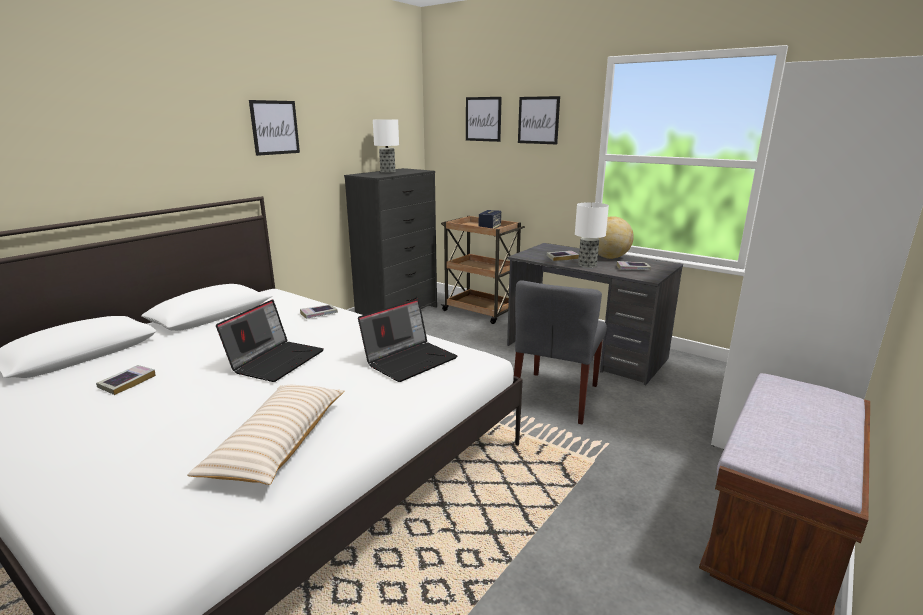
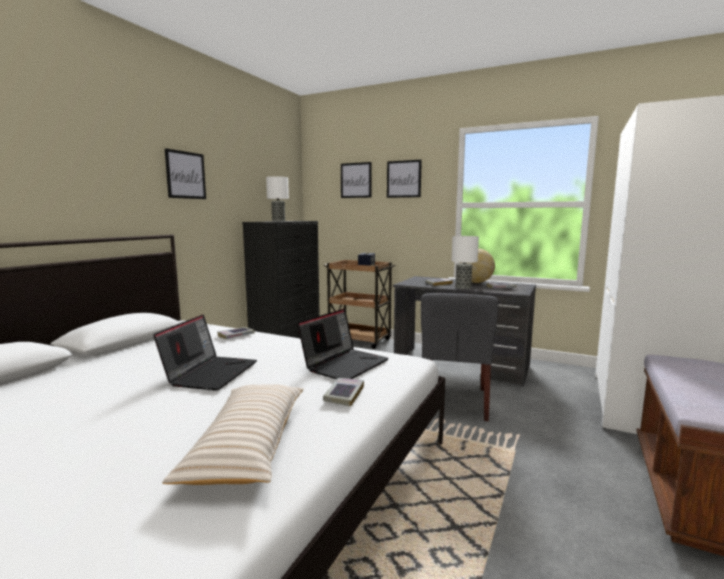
camera: 10 degrees left, 10 degrees down
book [96,365,156,395] -> book moved to [323,378,364,407]

